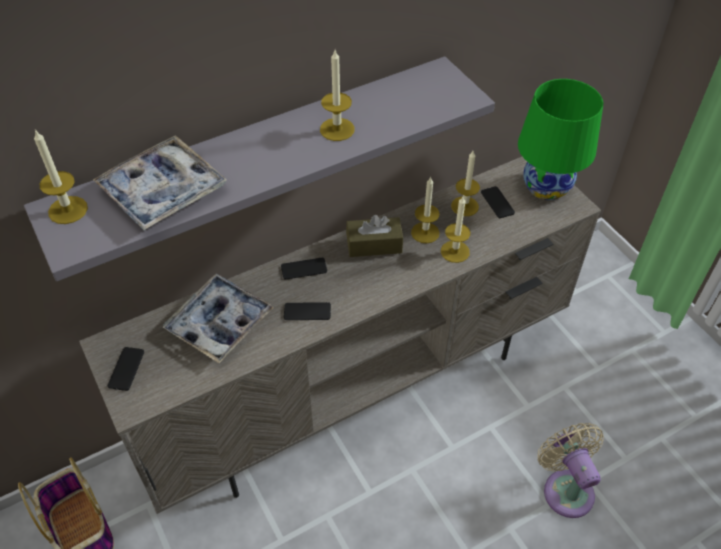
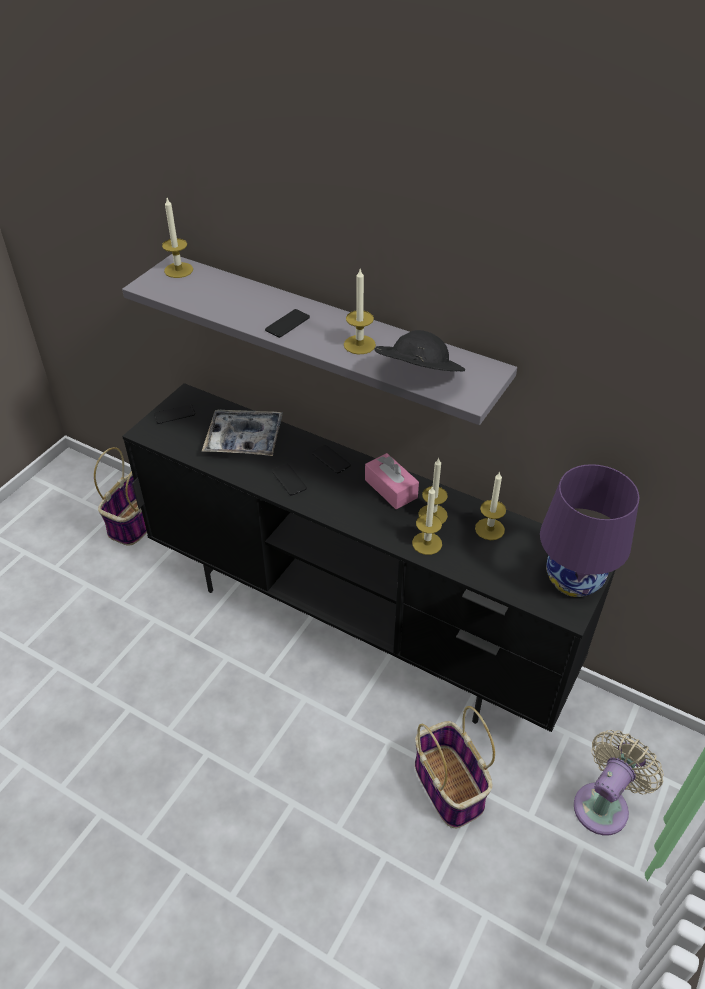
camera: 60 degrees right, 5 degrees down
beige tv stand [79,157,601,514] -> black tv stand [122,383,615,732]
tray [93,135,227,230] -> none
brown tissue box [346,215,403,257] -> pink tissue box [365,453,419,509]
phone [481,186,515,218] -> phone moved to [265,309,310,338]
green table lamp [518,79,603,200] -> purple table lamp [540,464,639,597]
beige fan [537,423,604,518] -> beige fan moved to [574,730,664,835]
none -> black hat [374,330,465,372]
none -> basket [415,706,495,828]

